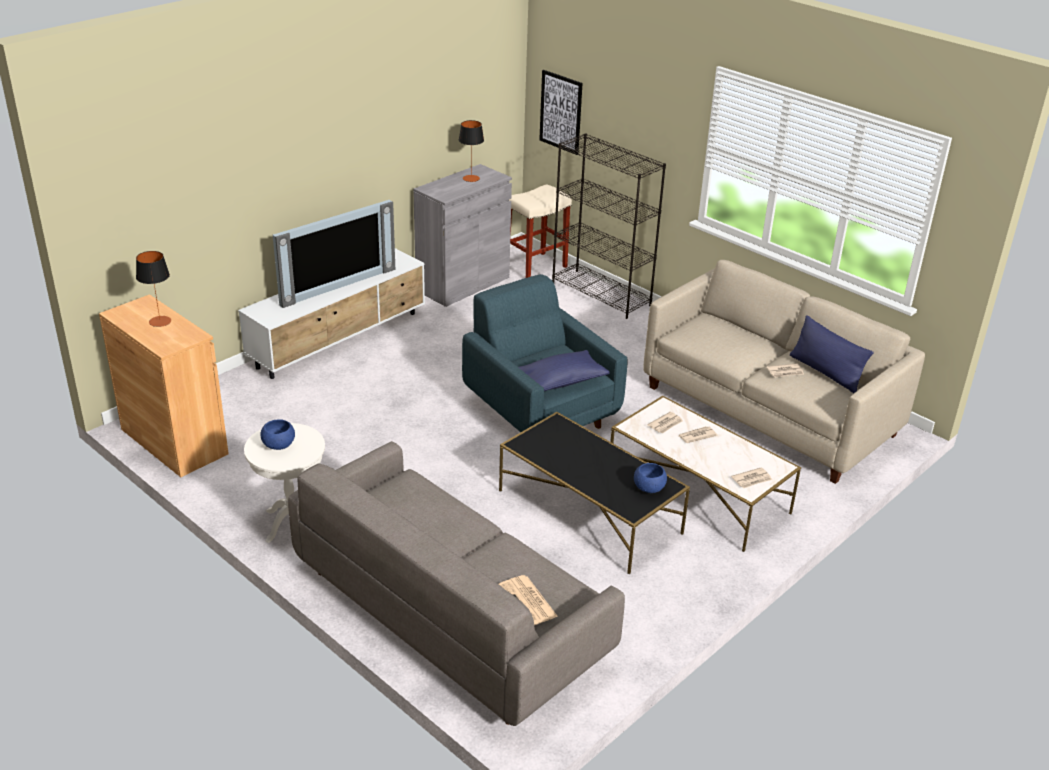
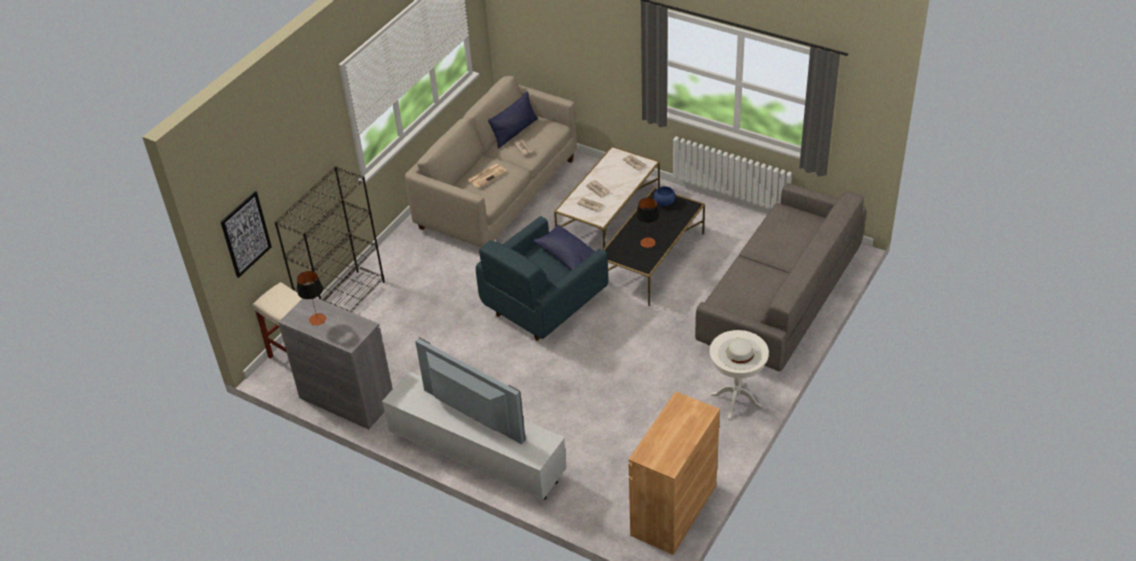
camera: 100 degrees left, 10 degrees up
table lamp [136,251,171,327] -> table lamp moved to [636,198,659,248]
blue bowl [260,419,295,450] -> white hat [718,338,762,370]
newspaper [499,575,558,625] -> newspaper moved to [468,164,507,188]

